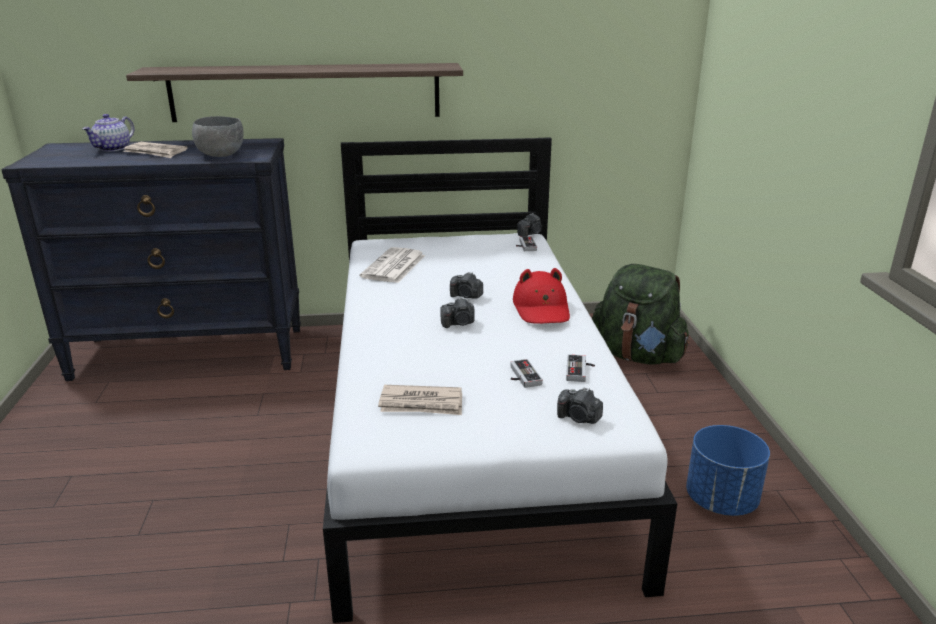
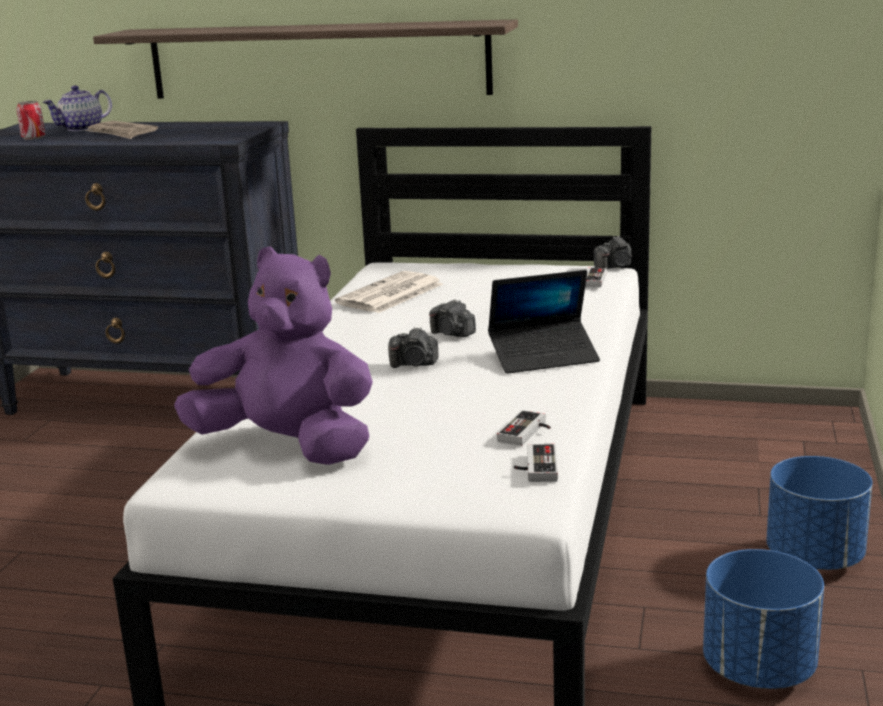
camera: 20 degrees right, 5 degrees down
grey bowl [192,116,244,157] -> none
newspaper [378,385,462,415] -> purple plush toy [174,247,373,465]
game controller [510,359,543,388] -> game controller moved to [514,444,558,482]
red hat [513,268,570,324] -> laptop [488,270,600,374]
camera [557,387,603,424] -> none
green backpack [592,264,690,365] -> none
none -> can [16,101,45,140]
none -> blue planter [766,456,873,570]

